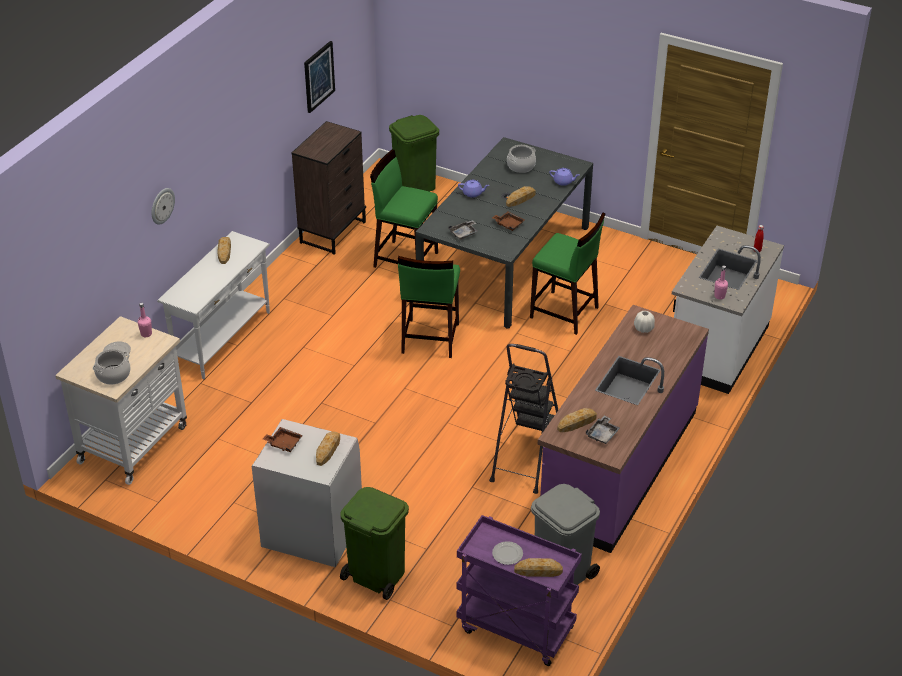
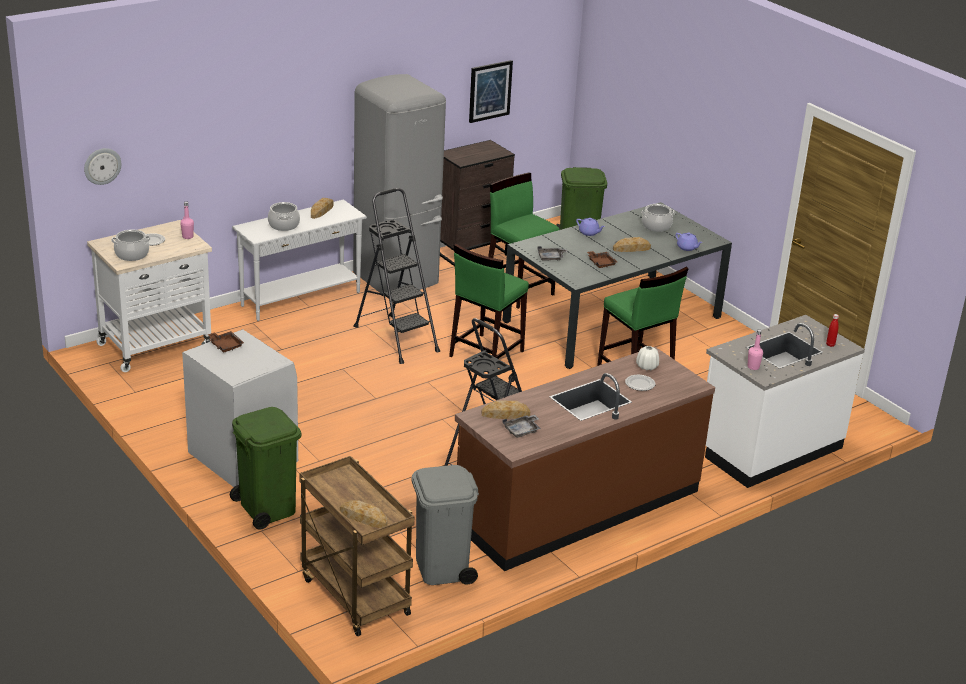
camera: 25 degrees right, 10 degrees down
wall clock [152,188,175,225] -> wall clock moved to [84,148,121,185]
bread [316,431,340,466] -> none
purple cart [456,515,582,666] -> brown cart [299,456,414,636]
plate [492,541,523,565] -> plate moved to [625,375,655,391]
purple counter [537,305,709,553] -> brown counter [455,347,715,571]
none -> cooking pot [268,202,300,231]
none -> grey fridge [353,74,446,296]
none -> step ladder [353,188,440,364]

